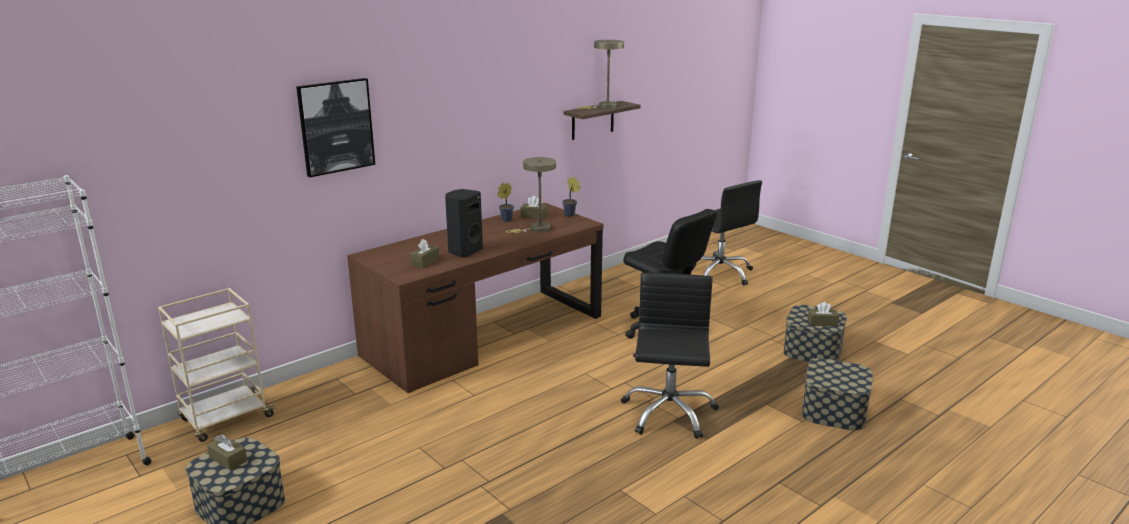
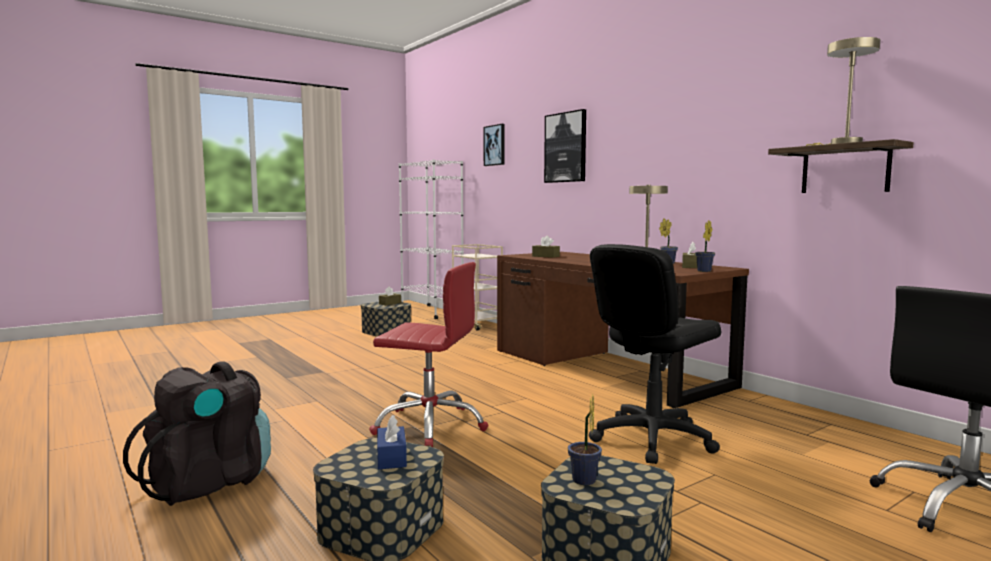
camera: 95 degrees right, 15 degrees down
black speaker [445,189,483,257] -> none
black office chair [621,272,719,439] -> red office chair [369,262,489,447]
brown tissue box [807,302,839,326] -> potted plant [568,394,602,485]
none -> black backpack [123,361,271,506]
none -> blue tissue box [377,415,407,469]
none -> picture [484,124,504,166]

